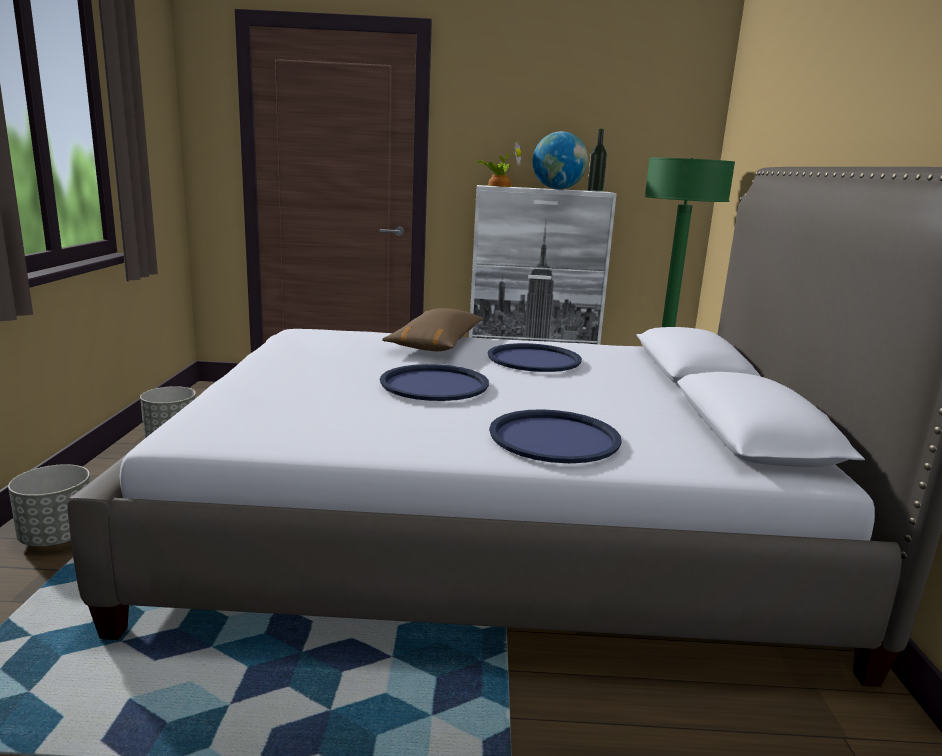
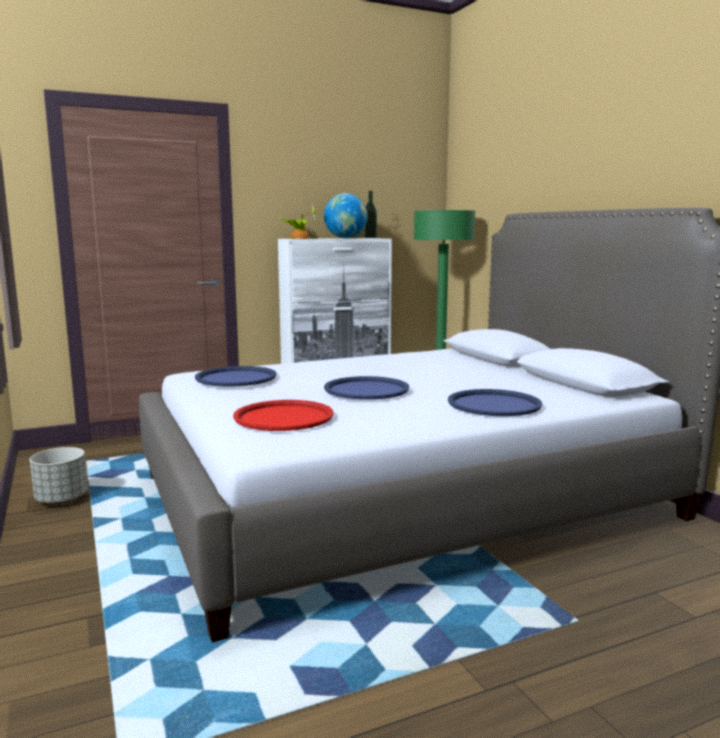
camera: 25 degrees left, 5 degrees down
grey planter [8,464,91,546] -> none
brown pillow [382,308,484,351] -> none
blue tray [488,343,582,372] -> blue tray moved to [195,366,277,387]
none -> red tray [233,400,334,431]

